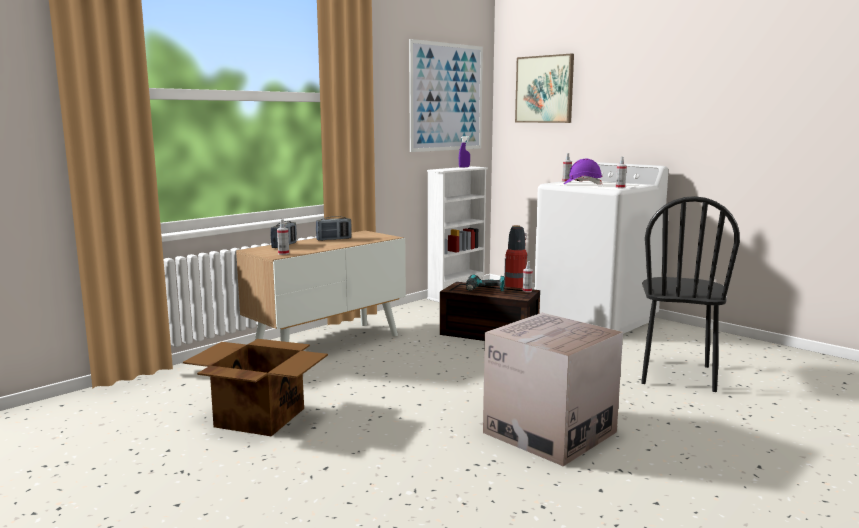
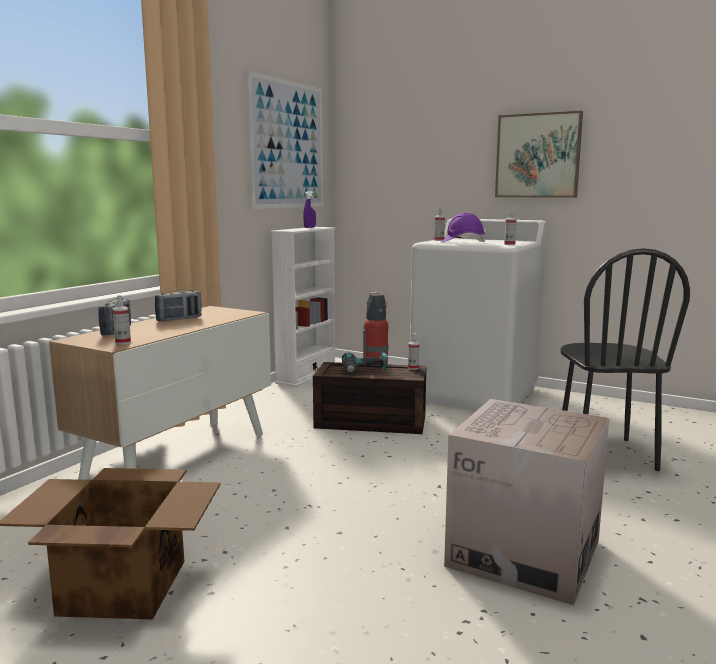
camera: 15 degrees left, 0 degrees up
picture [515,54,574,123] -> picture moved to [495,111,583,198]

